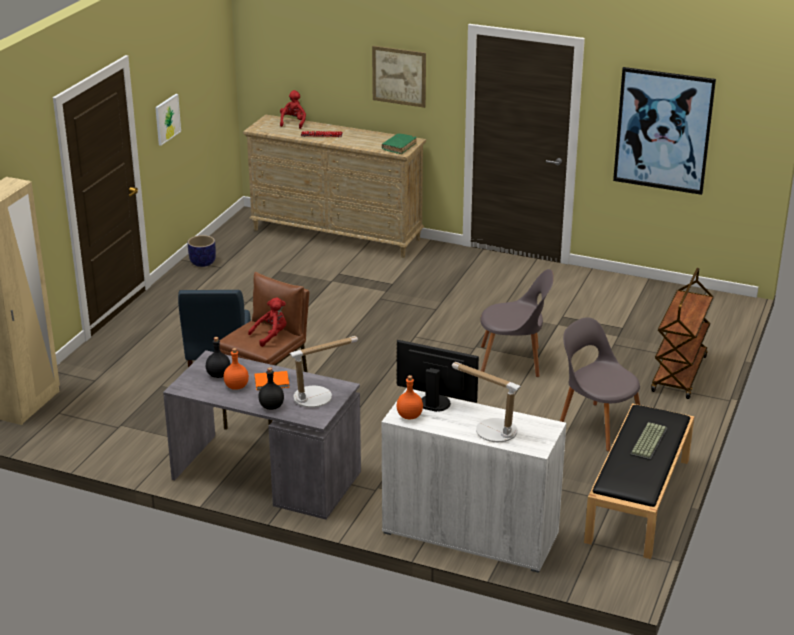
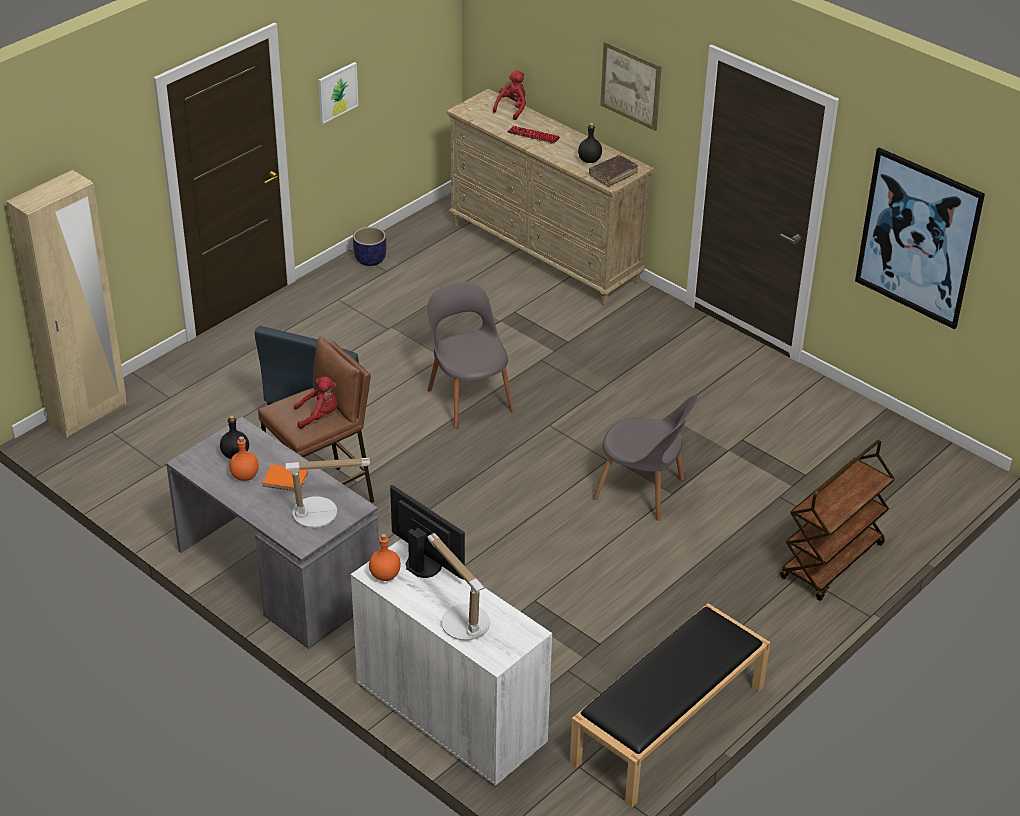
camera: 20 degrees right, 10 degrees up
black bottle [258,367,284,410] -> black bottle moved to [578,123,602,163]
green book [382,134,417,154] -> brown book [589,155,638,187]
grey chair [560,317,640,452] -> grey chair moved to [428,282,514,429]
keyboard [630,422,668,461] -> none

